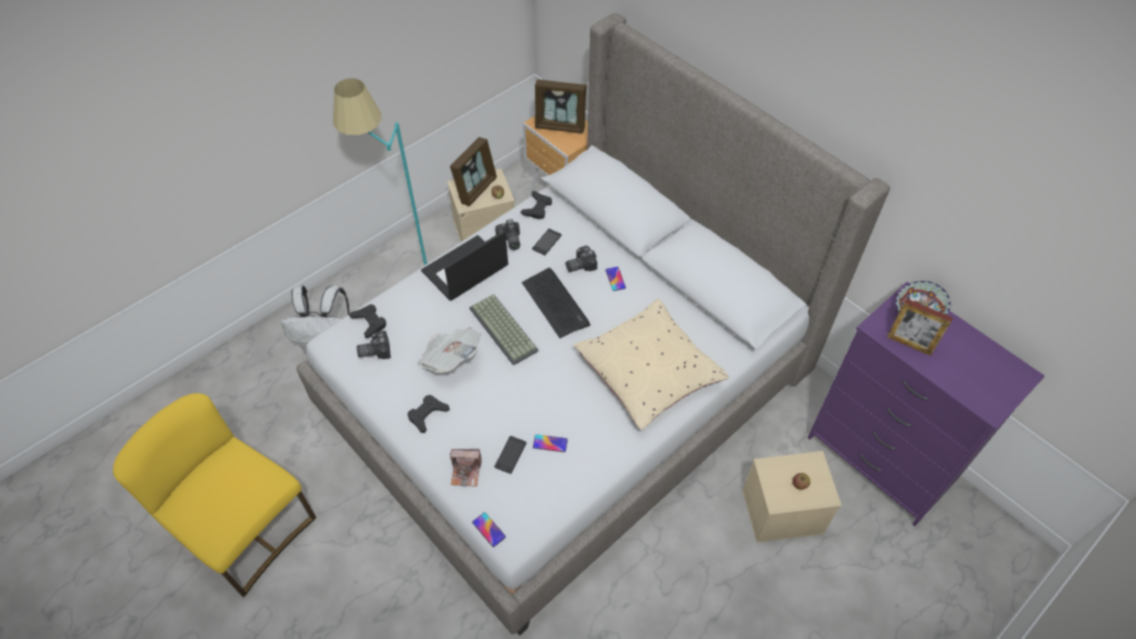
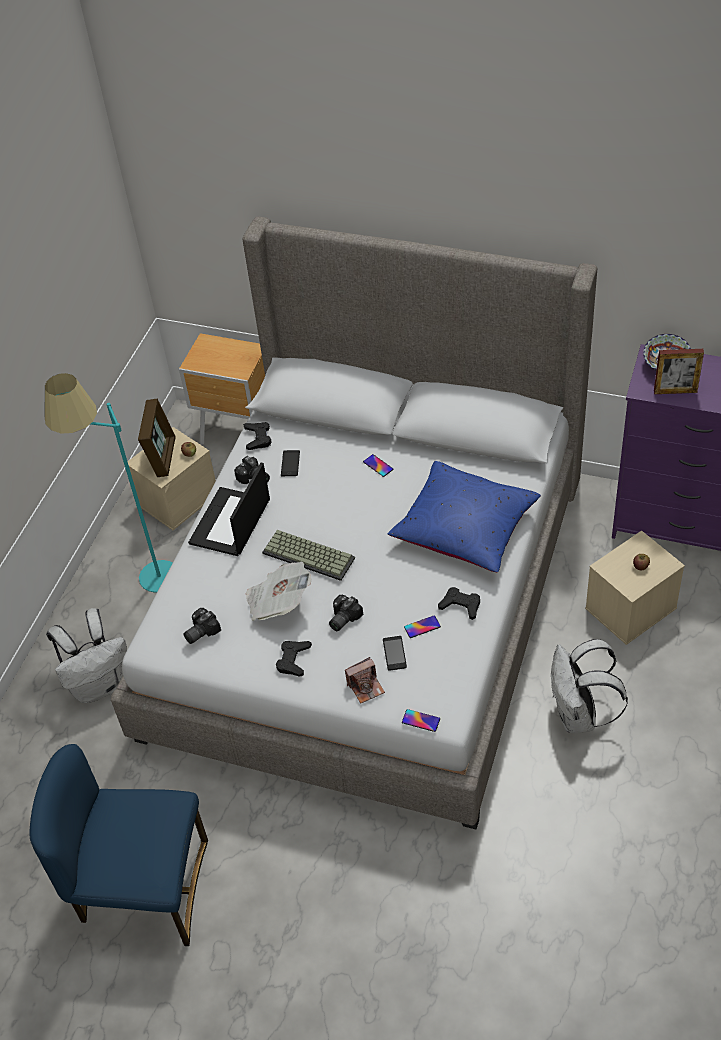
camera: 25 degrees left, 5 degrees down
yellow chair [113,393,317,597] -> blue chair [30,744,208,946]
black game controller [349,304,386,338] -> black game controller moved to [438,587,480,620]
keyboard [522,268,590,338] -> none
picture frame [535,79,586,134] -> none
camera [566,246,597,272] -> camera moved to [329,595,363,631]
beige pillow [573,299,729,430] -> blue pillow [388,461,541,572]
none -> white backpack [551,639,628,733]

